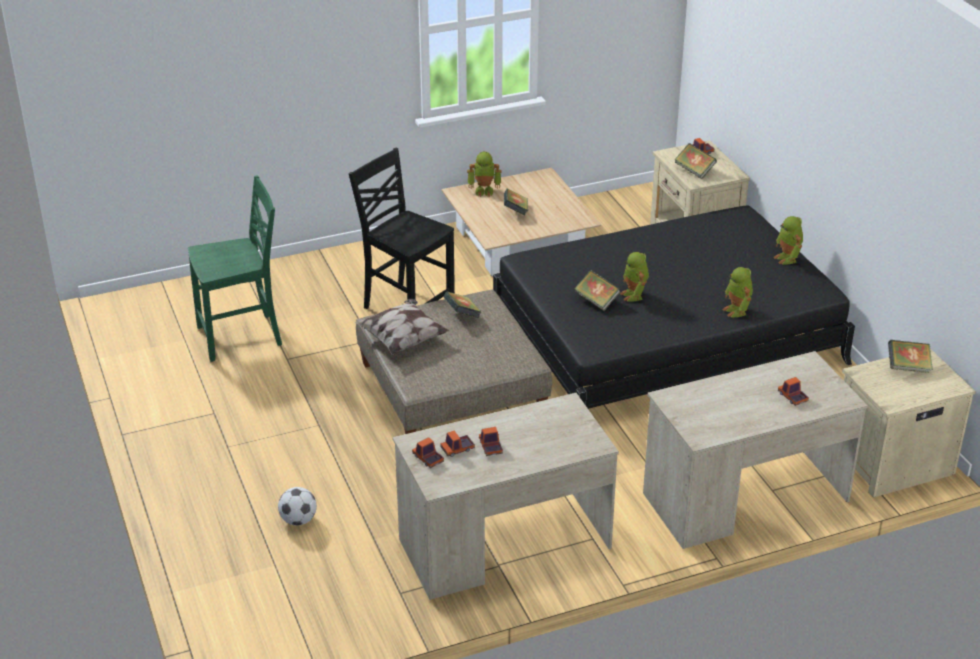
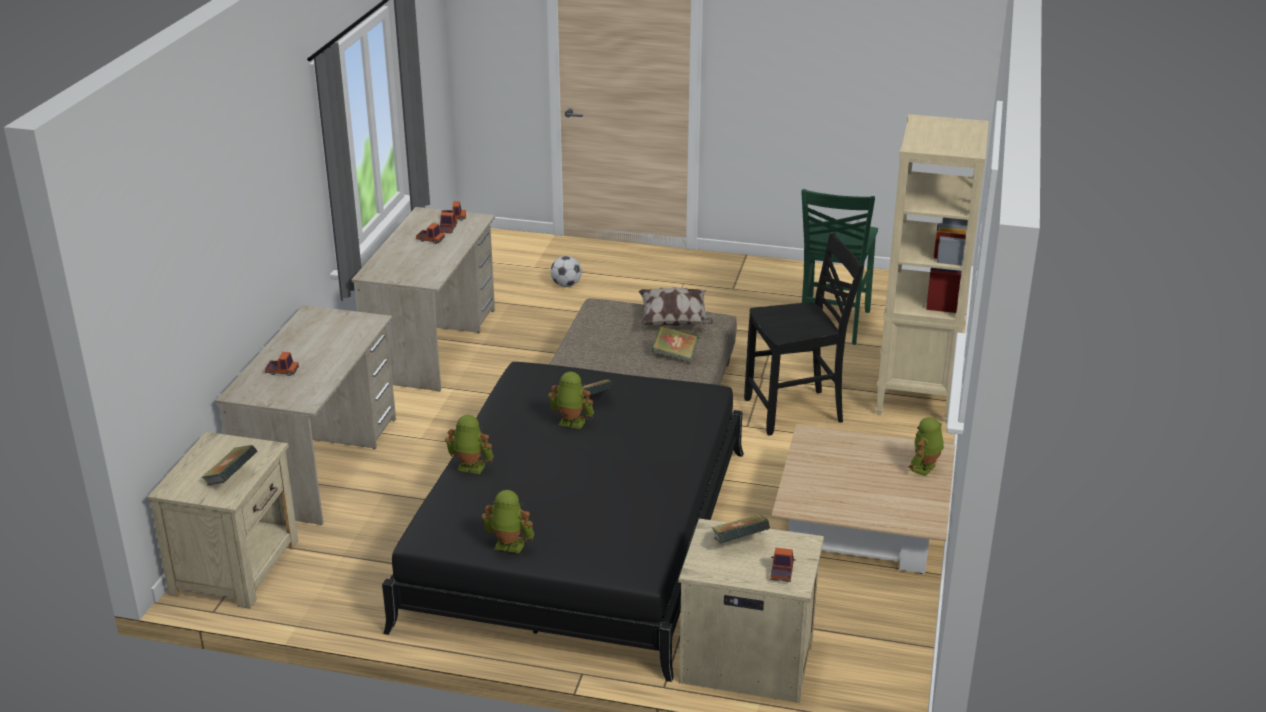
camera: 125 degrees right, 5 degrees down
book [504,189,528,215] -> none
none -> beige bookcase [876,114,989,424]

